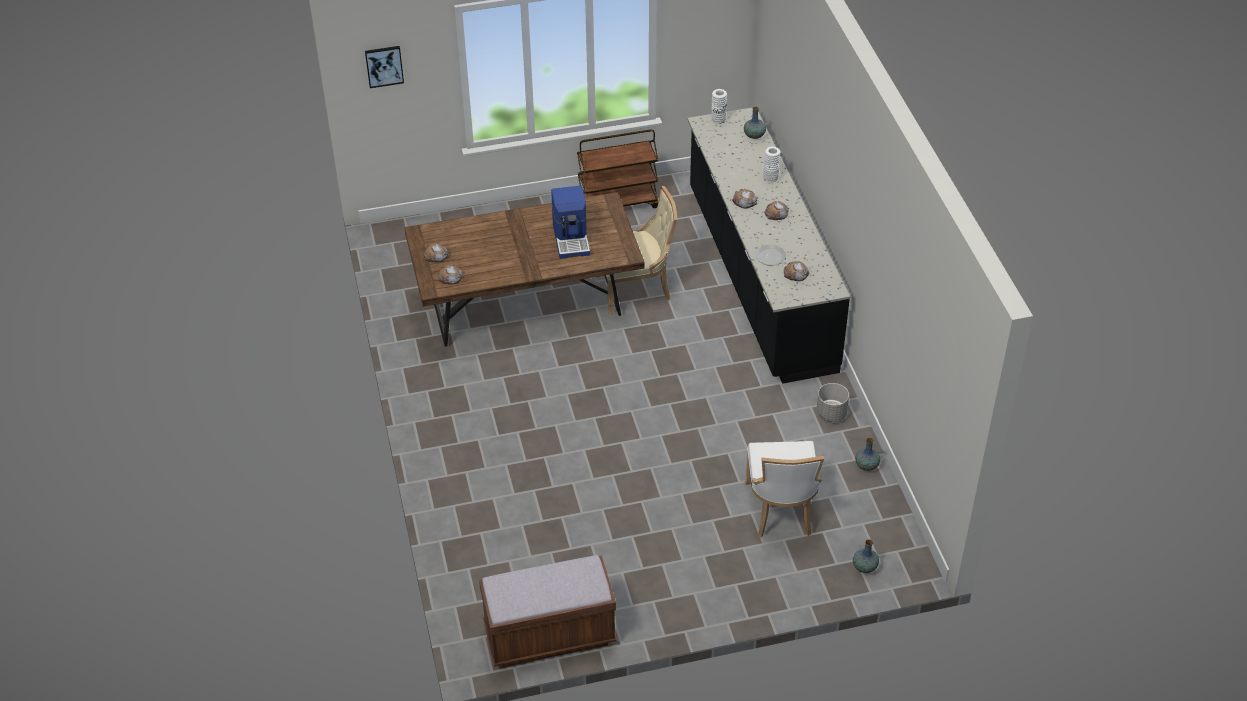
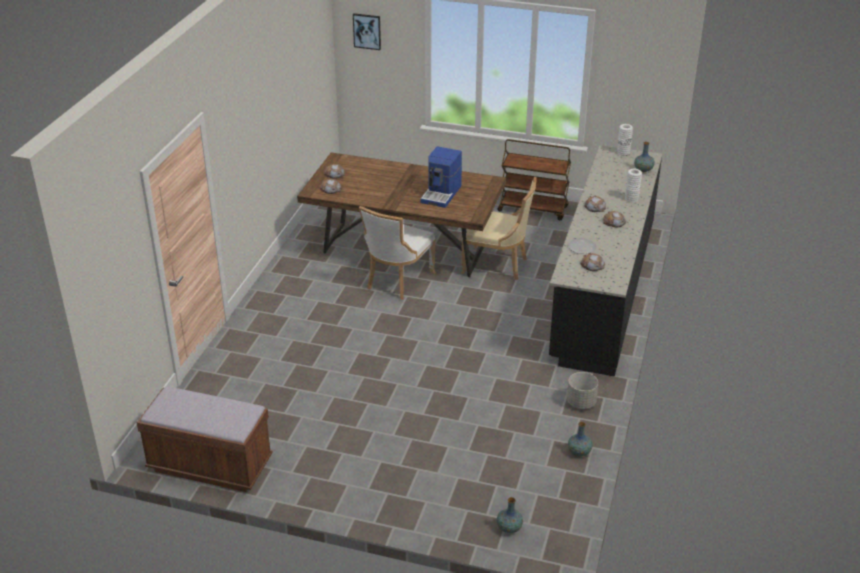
camera: 30 degrees right, 10 degrees down
white chair [745,441,824,537] -> white chair moved to [359,206,436,300]

